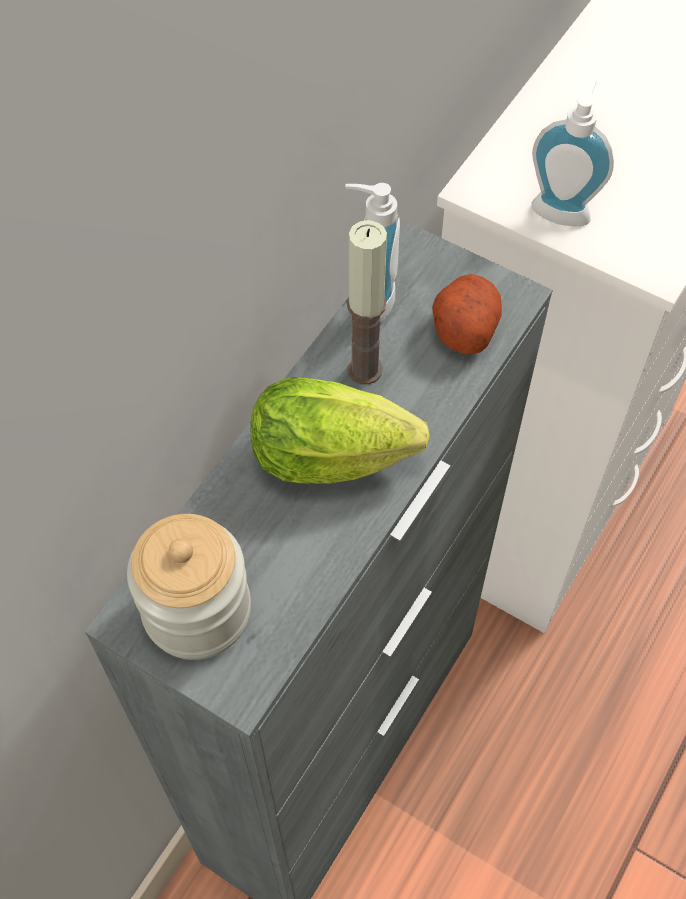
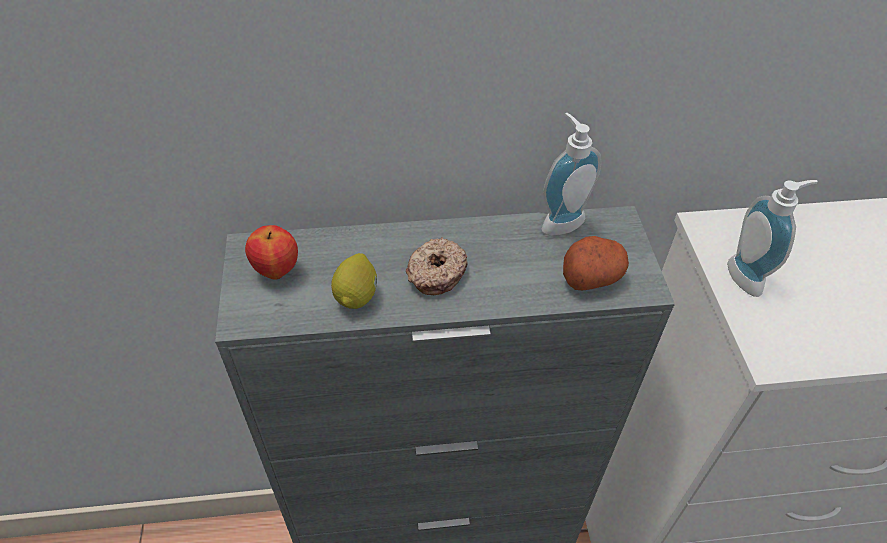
camera: 50 degrees right, 10 degrees down
jar [127,514,251,660] -> apple [245,225,298,280]
lettuce [251,377,430,484] -> donut [406,237,468,295]
candle [347,220,387,384] -> none
none -> lemon [331,253,377,309]

